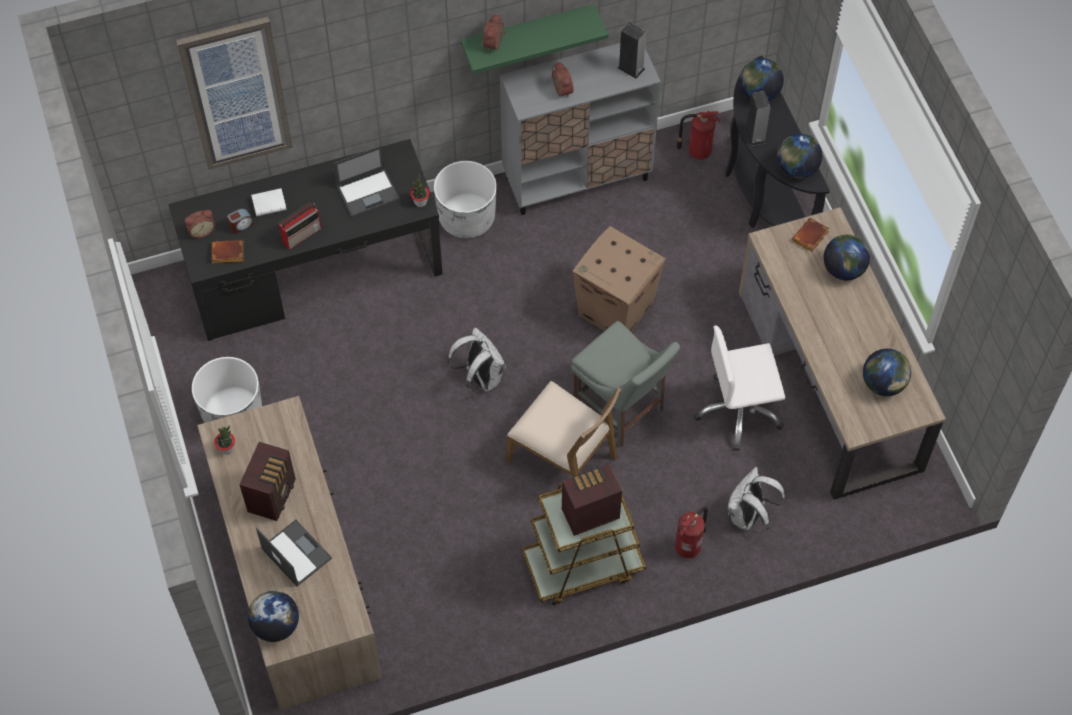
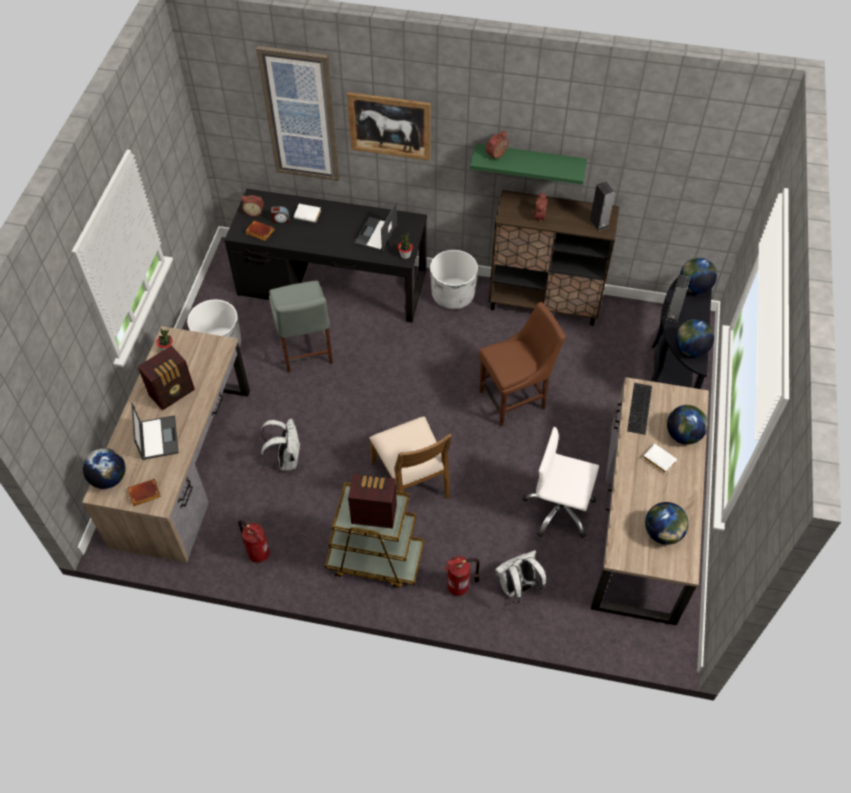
camera: 30 degrees right, 5 degrees down
radio [278,202,322,250] -> none
laptop [333,145,400,217] -> laptop turned 105 degrees clockwise [354,202,397,252]
white backpack [448,327,507,392] -> white backpack moved to [261,418,300,471]
grey cabinet [500,43,661,215] -> brown cabinet [489,190,619,326]
grey chair [571,321,680,448] -> grey chair moved to [269,281,333,373]
cardboard box [572,226,666,332] -> brown chair [479,302,566,427]
fire extinguisher [676,111,720,160] -> fire extinguisher moved to [238,520,270,563]
brown book [792,218,829,252] -> brown book moved to [128,479,161,506]
none -> picture [347,92,431,161]
none -> keyboard [627,383,652,435]
none -> white book [643,444,677,474]

